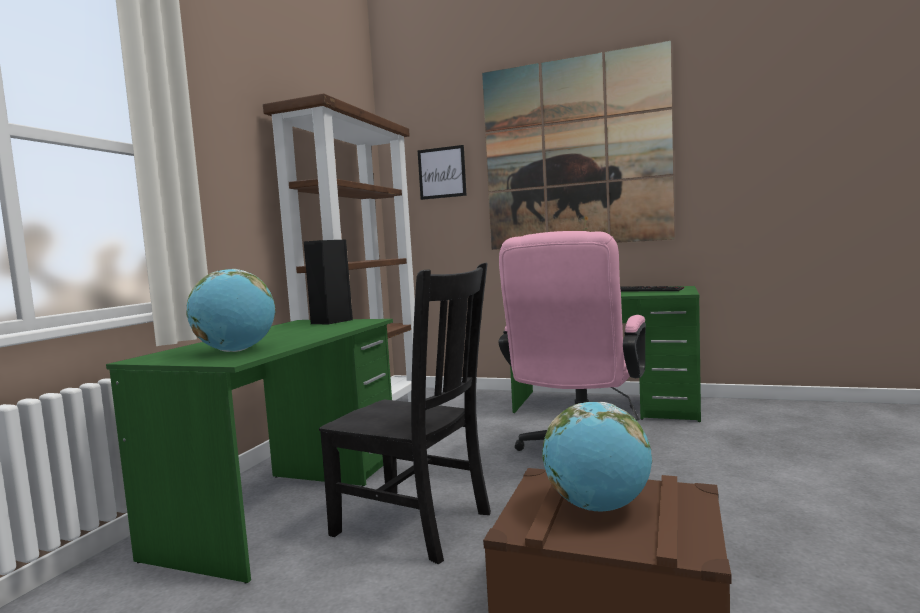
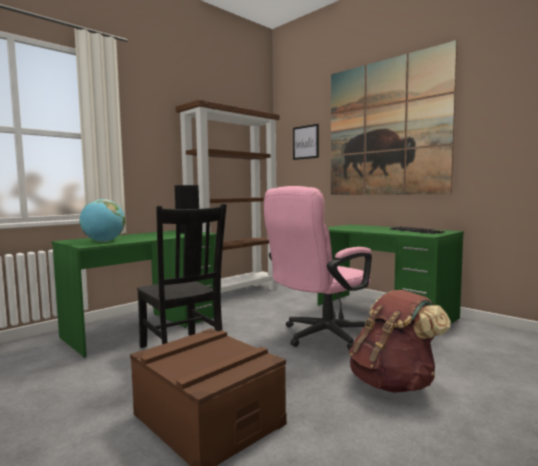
camera: 25 degrees right, 0 degrees up
globe [542,402,652,511] -> none
none -> brown backpack [349,290,451,393]

